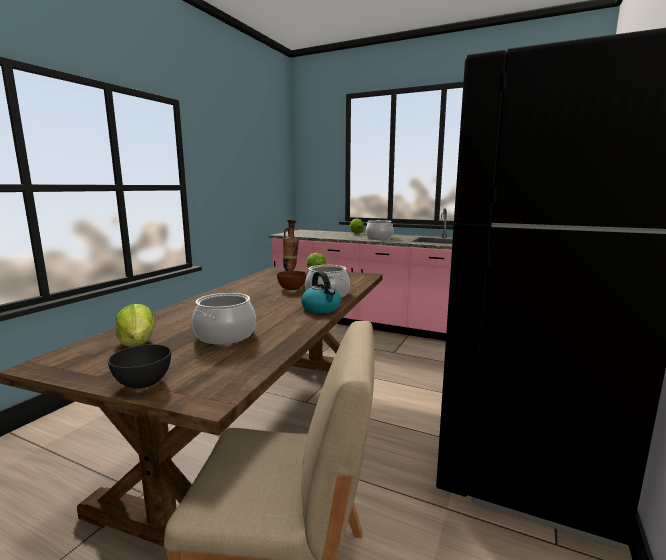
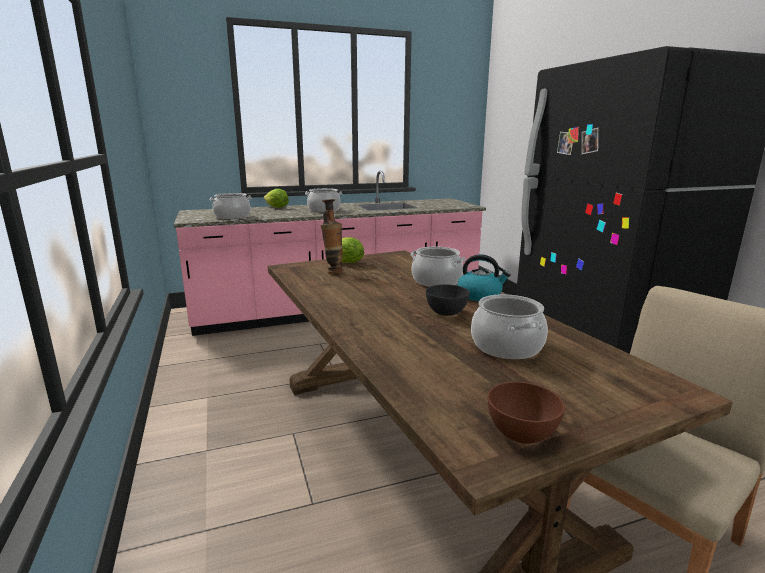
camera: 45 degrees left, 5 degrees up
grey bowl [108,344,171,389] -> grey bowl moved to [426,284,470,316]
lettuce [116,304,155,347] -> none
brown bowl [277,271,307,290] -> brown bowl moved to [488,382,565,444]
none -> cooking pot [209,193,252,219]

